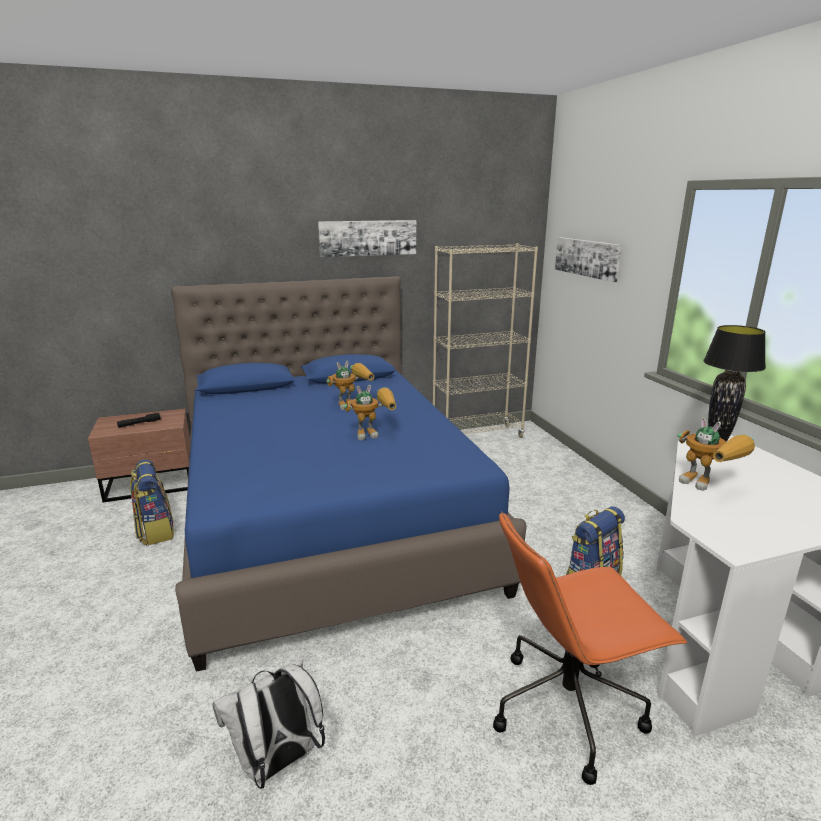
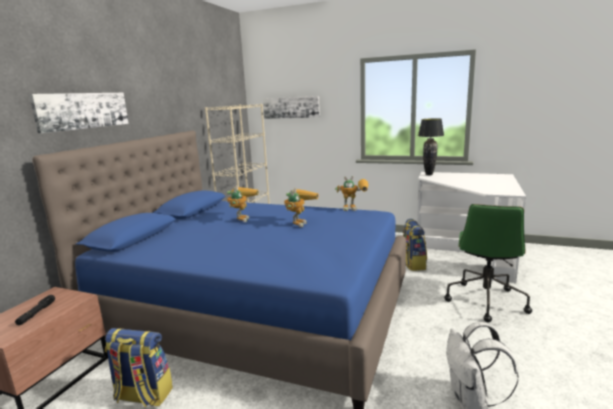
camera: 50 degrees left, 5 degrees down
picture [318,220,416,257] -> picture moved to [29,93,129,133]
orange office chair [493,511,687,785] -> green office chair [444,204,532,323]
toy robot [677,417,755,491] -> toy robot moved to [335,176,369,211]

